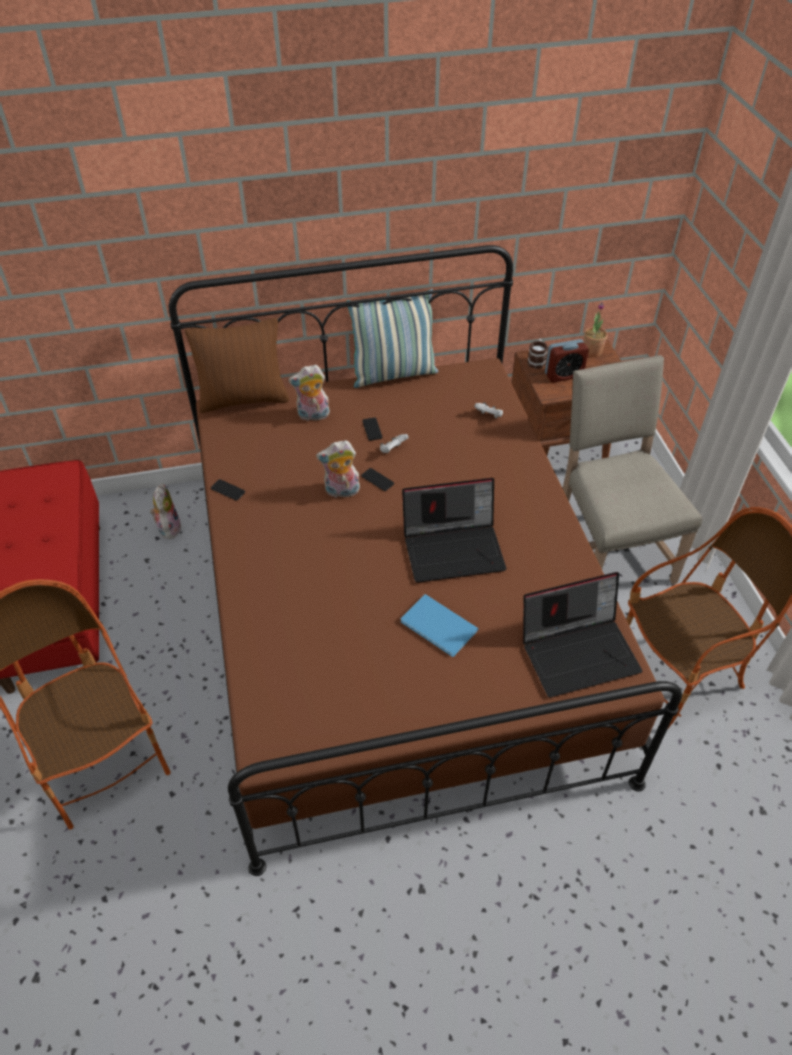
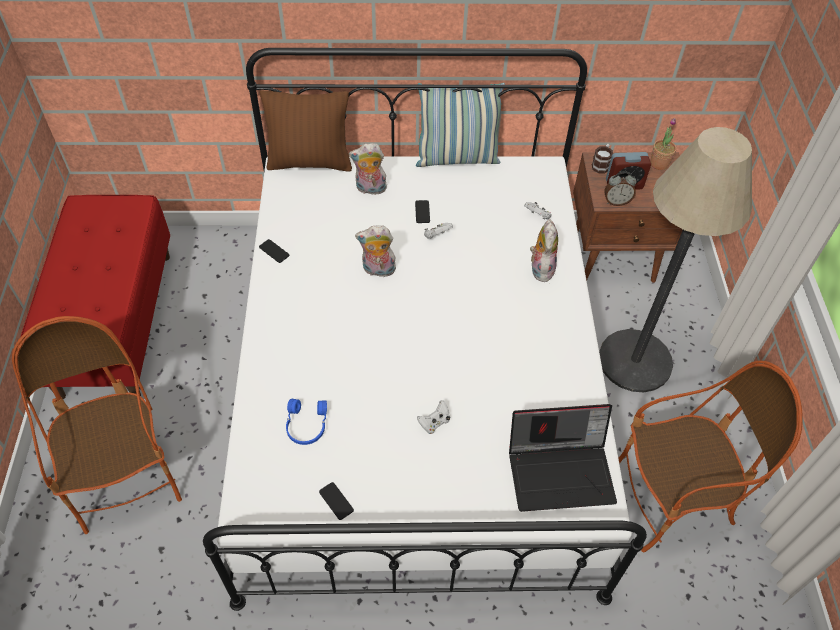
camera: 10 degrees right, 5 degrees up
plush toy [150,483,182,539] -> plush toy moved to [530,219,558,282]
brown bed [169,245,682,876] -> white bed [203,48,647,611]
phone [361,468,394,491] -> phone moved to [319,482,354,520]
blue book [401,594,479,657] -> white game controller [417,400,450,434]
laptop [402,478,506,583] -> none
beige chair [563,355,702,584] -> floor lamp [599,127,752,392]
none -> blue headphones [286,399,327,445]
none -> alarm clock [604,171,637,206]

